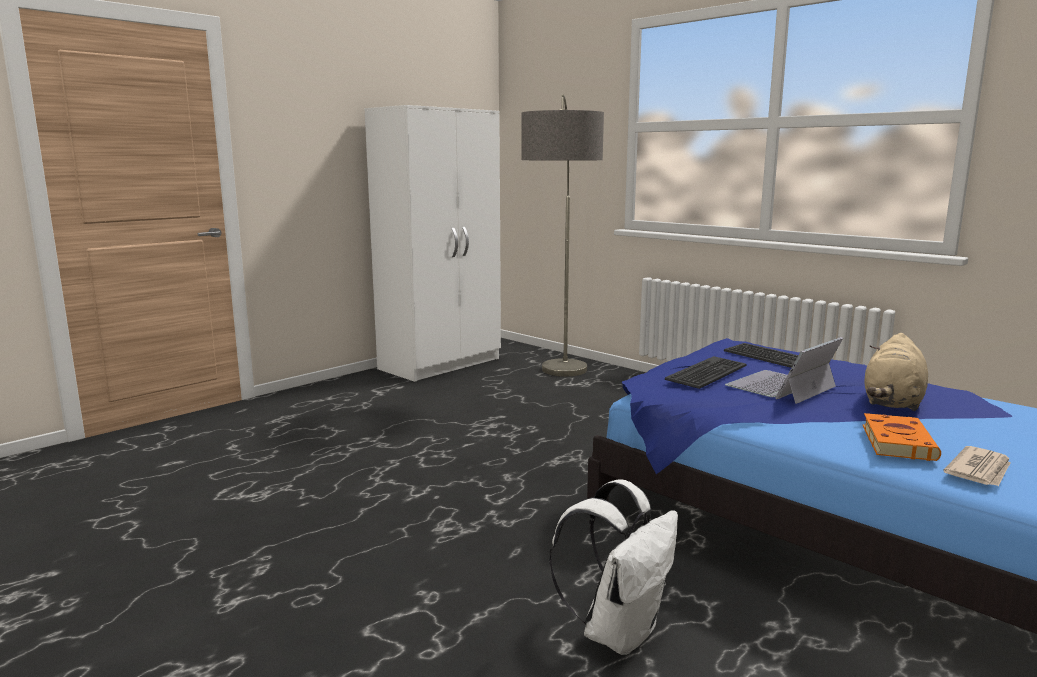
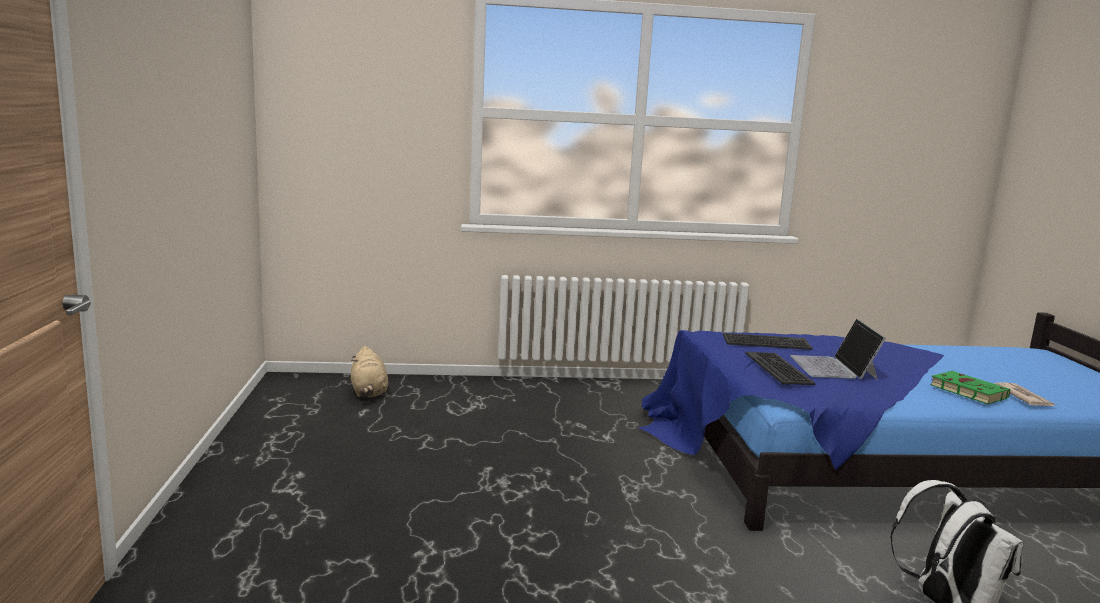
camera: 50 degrees left, 0 degrees up
white wardrobe [365,105,501,382] -> none
floor lamp [522,94,604,377] -> none
orange book [863,413,941,461] -> green book [930,371,1010,404]
beige plush toy [864,333,928,411] -> beige plush toy moved to [351,346,389,397]

